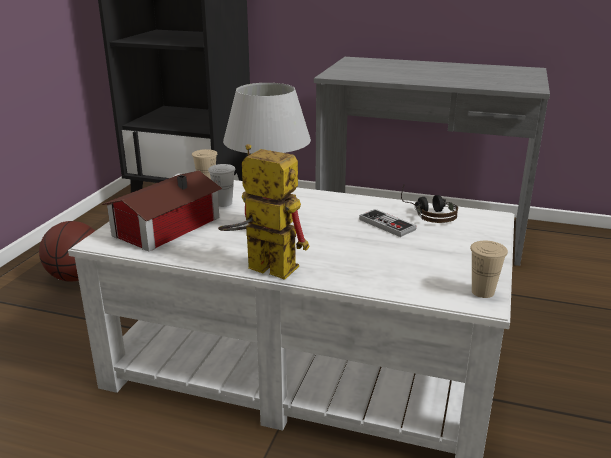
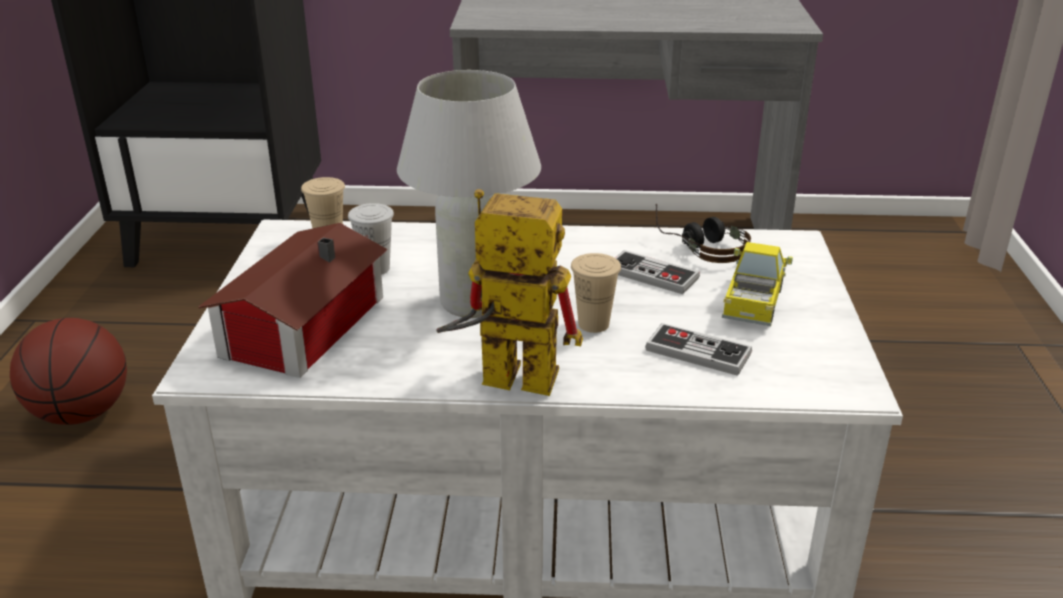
camera: 15 degrees left, 5 degrees up
beige cup [470,241,508,298] -> beige cup moved to [571,253,621,333]
none -> game controller [645,323,752,376]
none -> toy truck [722,242,793,326]

